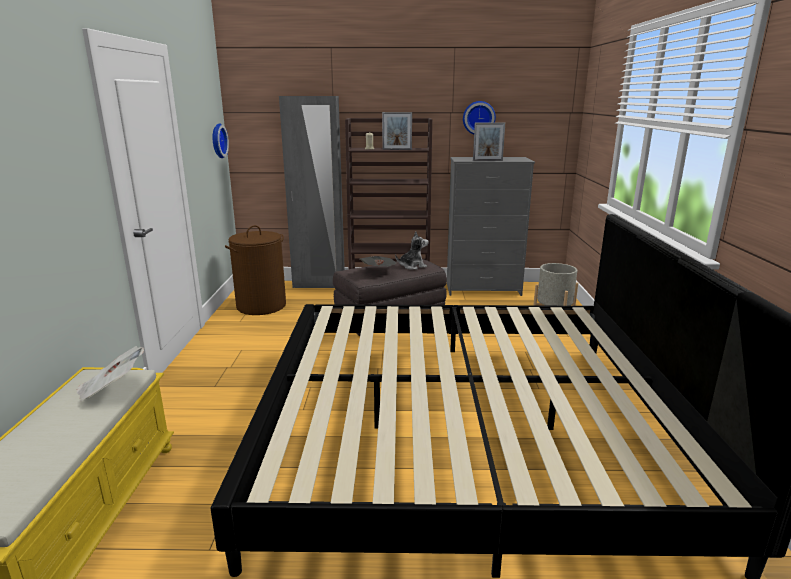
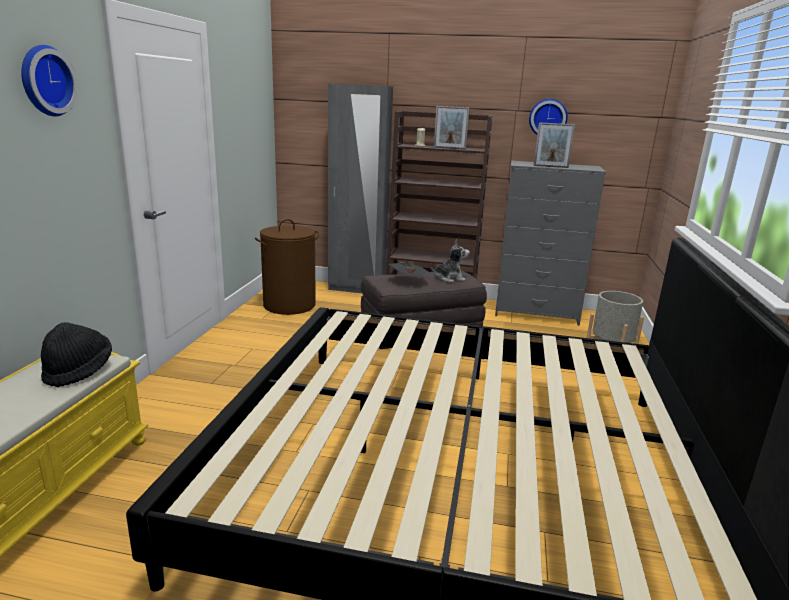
camera: 10 degrees right, 0 degrees up
newspaper [76,346,144,402] -> black hat [41,322,112,387]
wall clock [213,123,229,158] -> wall clock moved to [21,45,78,116]

